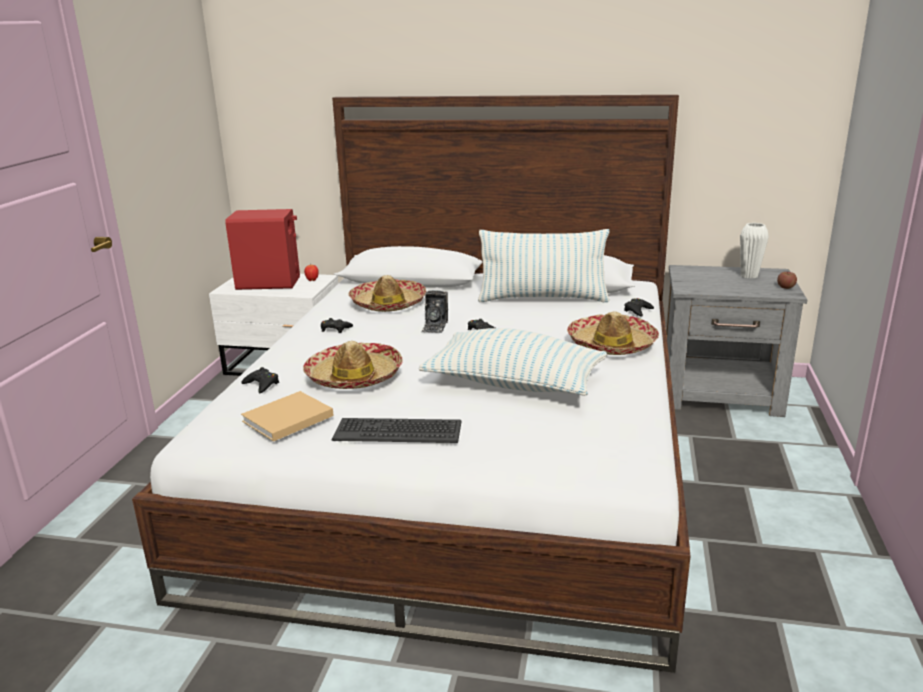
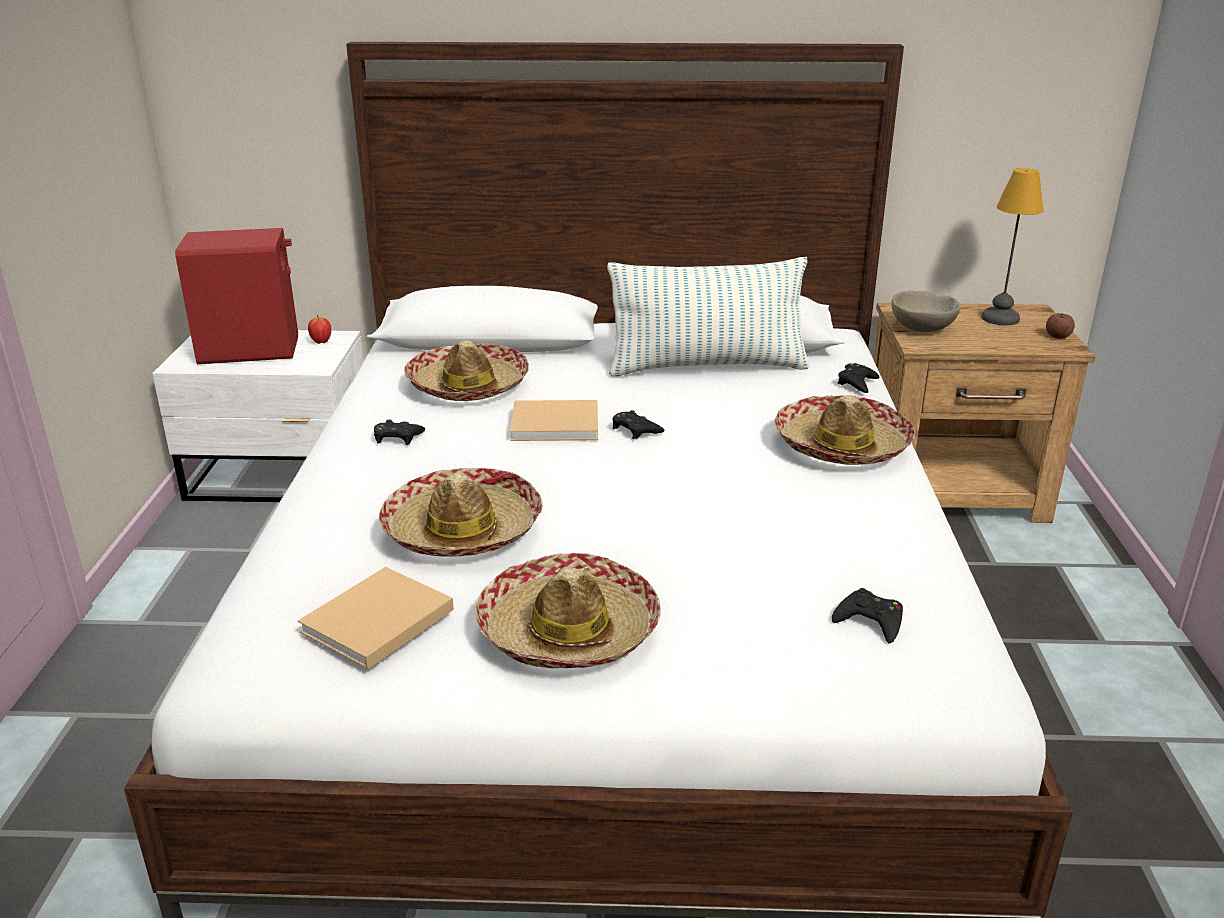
camera: 10 degrees left, 5 degrees up
black game controller [241,367,279,393] -> black game controller moved to [832,588,903,644]
keyboard [332,418,462,443] -> hat [476,553,661,668]
pillow [419,328,607,396] -> none
camera [421,290,448,333] -> beige book [510,400,598,441]
grey nightstand [666,265,807,417] -> brown nightstand [874,303,1095,523]
white vase [740,223,769,278] -> table lamp [981,168,1044,325]
none -> beige bowl [891,291,961,332]

